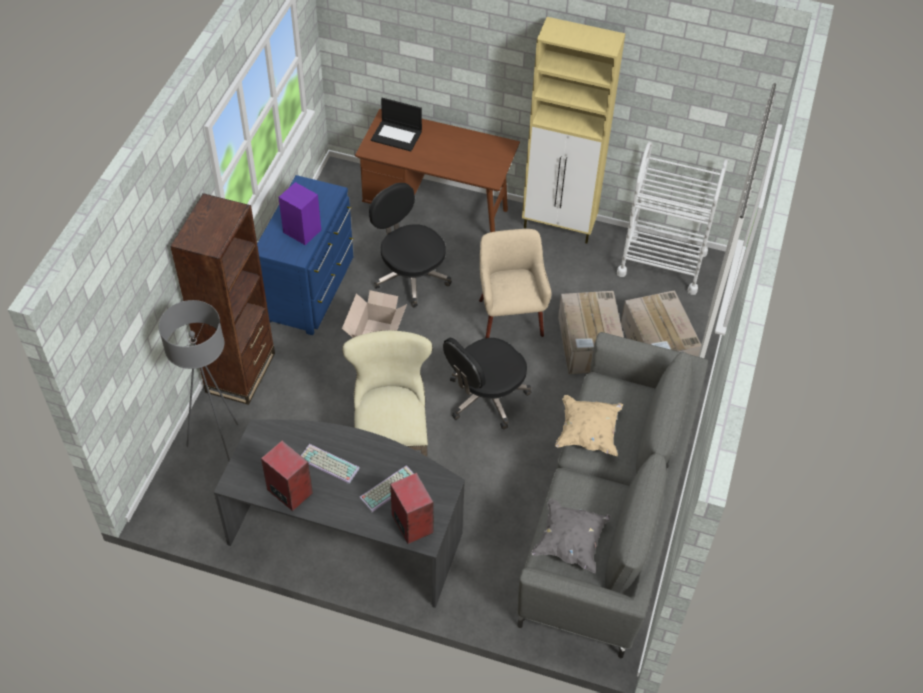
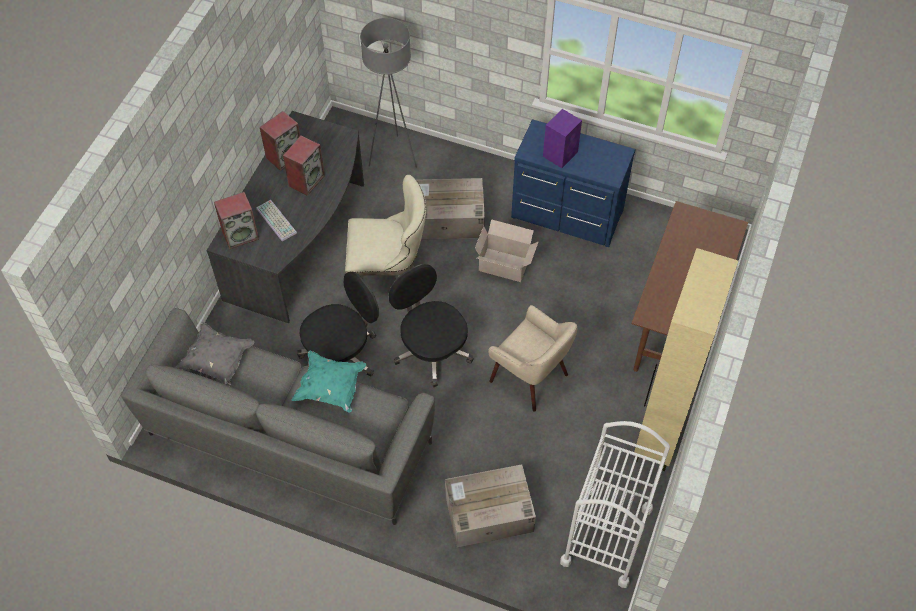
camera: 95 degrees right, 5 degrees up
brown bookcase [170,193,275,405] -> none
keyboard [301,444,360,484] -> speaker [283,135,325,196]
black office chair [369,183,452,308] -> black office chair moved to [297,272,379,377]
laptop [371,98,422,151] -> none
beige armchair [479,229,551,338] -> beige armchair turned 45 degrees clockwise [488,305,577,412]
beige pillow [555,395,623,456] -> turquoise pillow [291,350,366,413]
cardboard box [558,291,624,374] -> cardboard box moved to [416,178,485,240]

